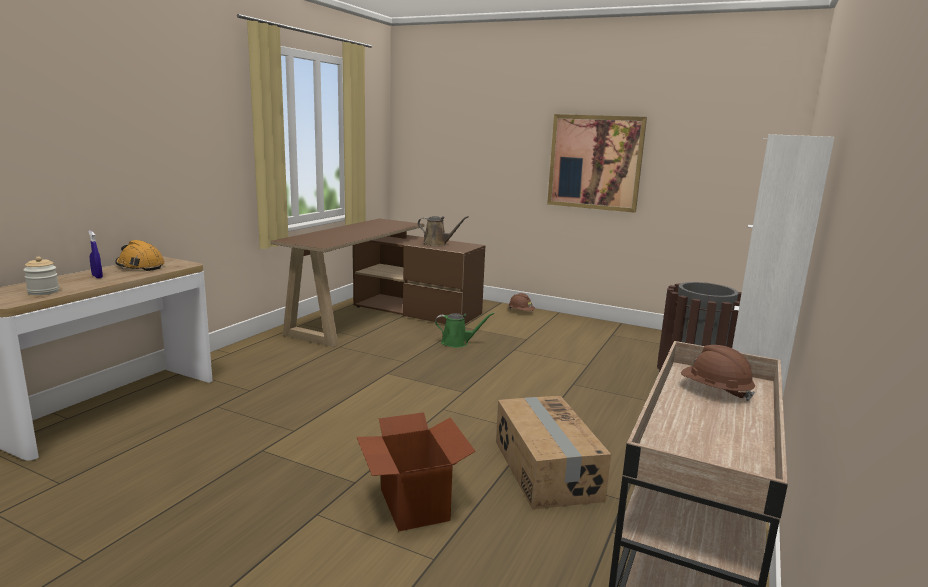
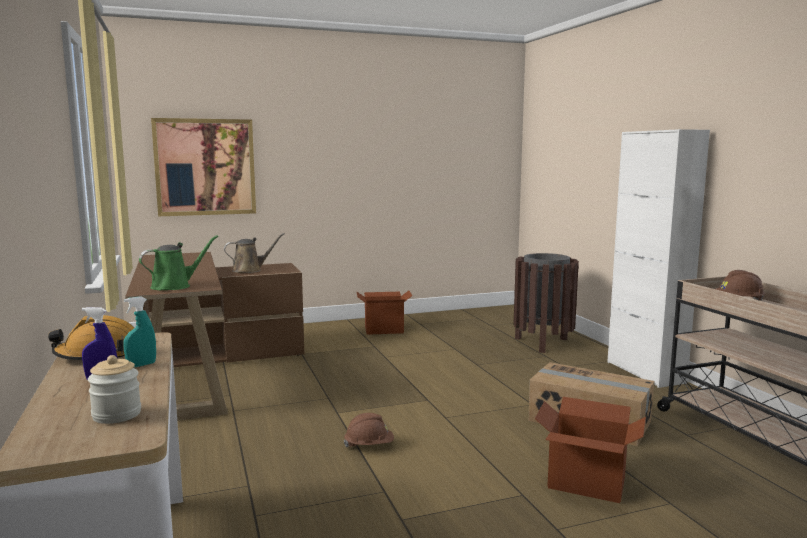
camera: 45 degrees left, 5 degrees down
green watering can [435,312,494,348] -> green watering can moved to [139,235,218,290]
brown hard hat [508,293,535,311] -> brown hard hat moved to [344,413,394,447]
picture [547,114,647,213] -> picture moved to [151,118,256,216]
none -> turquoise spray bottle [123,296,156,367]
none -> cardboard box [357,291,412,335]

